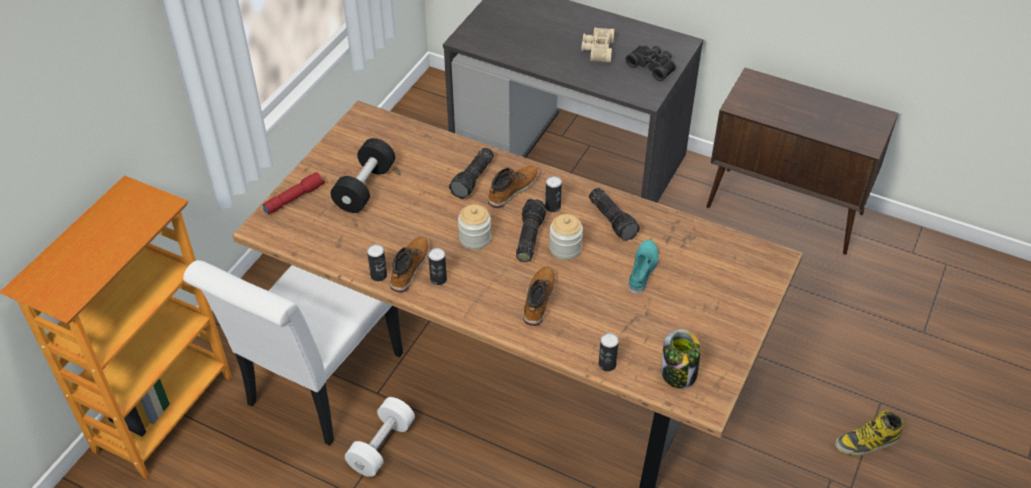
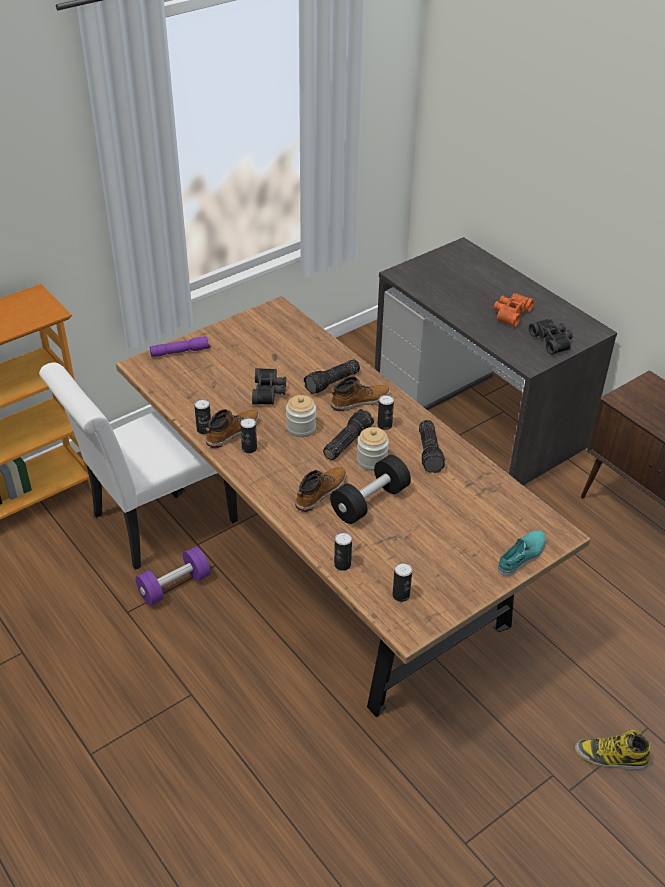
camera: 25 degrees right, 5 degrees down
red flashlight [262,172,325,215] -> purple flashlight [150,336,210,357]
black dumbbell [331,138,395,213] -> black dumbbell moved to [330,455,411,524]
white dumbbell [345,397,415,477] -> purple dumbbell [135,547,211,606]
beige binoculars [581,27,614,63] -> orange binoculars [494,293,534,327]
turquoise shoe [629,240,658,294] -> turquoise shoe moved to [498,530,546,576]
jar [661,329,700,389] -> can [392,563,412,602]
none -> black binoculars [252,368,286,405]

